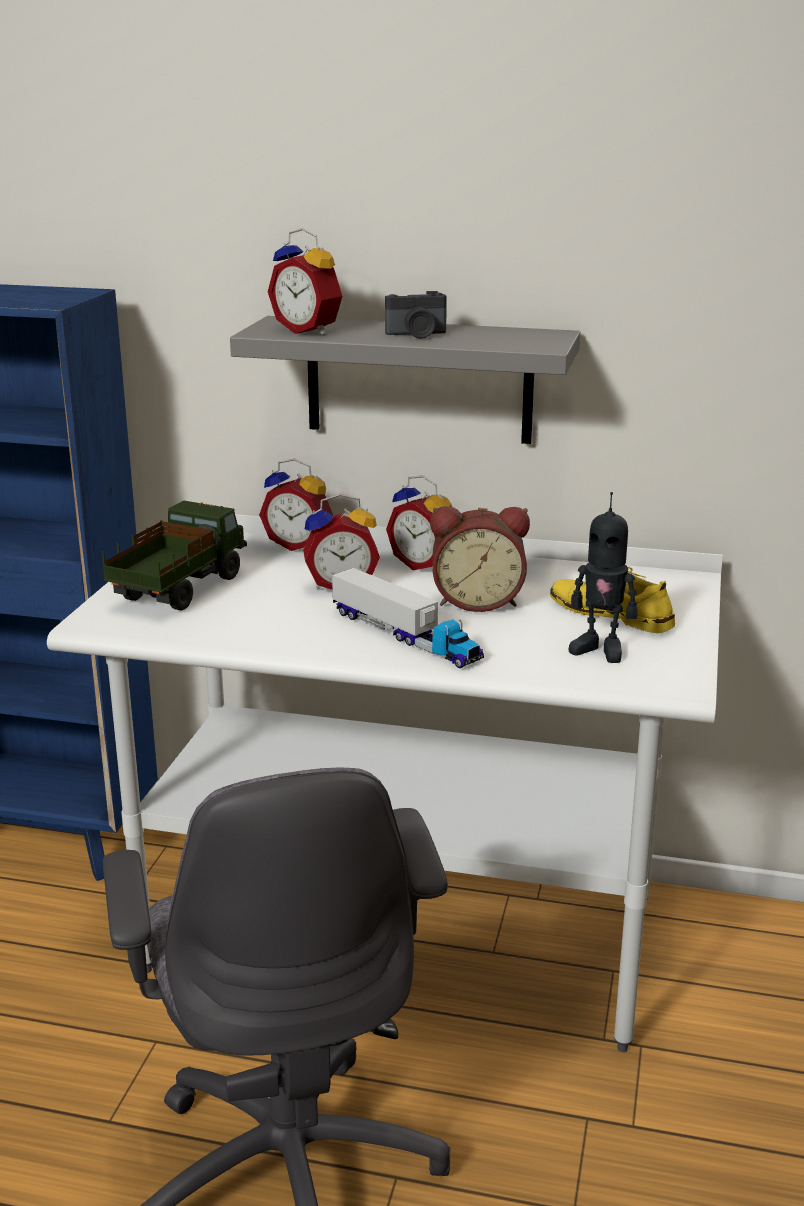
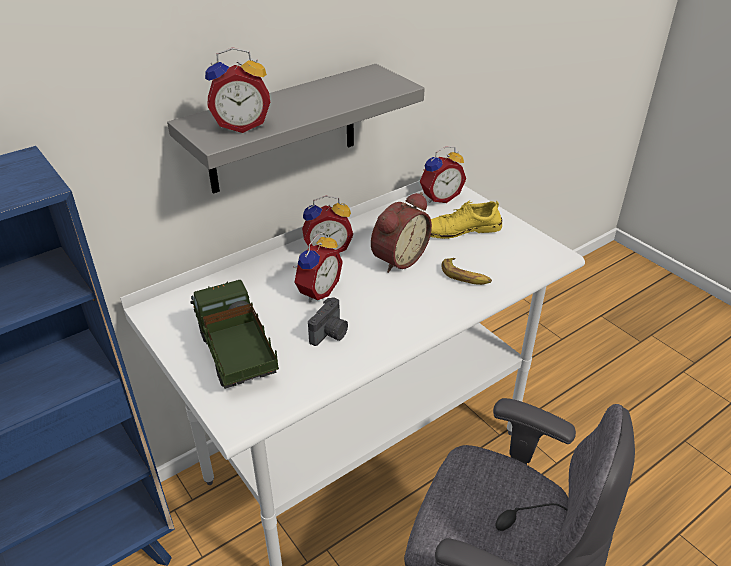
camera: 50 degrees left, 15 degrees up
alarm clock [259,459,333,551] -> alarm clock moved to [420,146,466,203]
toy truck [332,568,484,668] -> none
camera [385,291,447,339] -> camera moved to [308,297,348,346]
toy robot [569,492,637,663] -> none
none -> banana [442,258,492,285]

